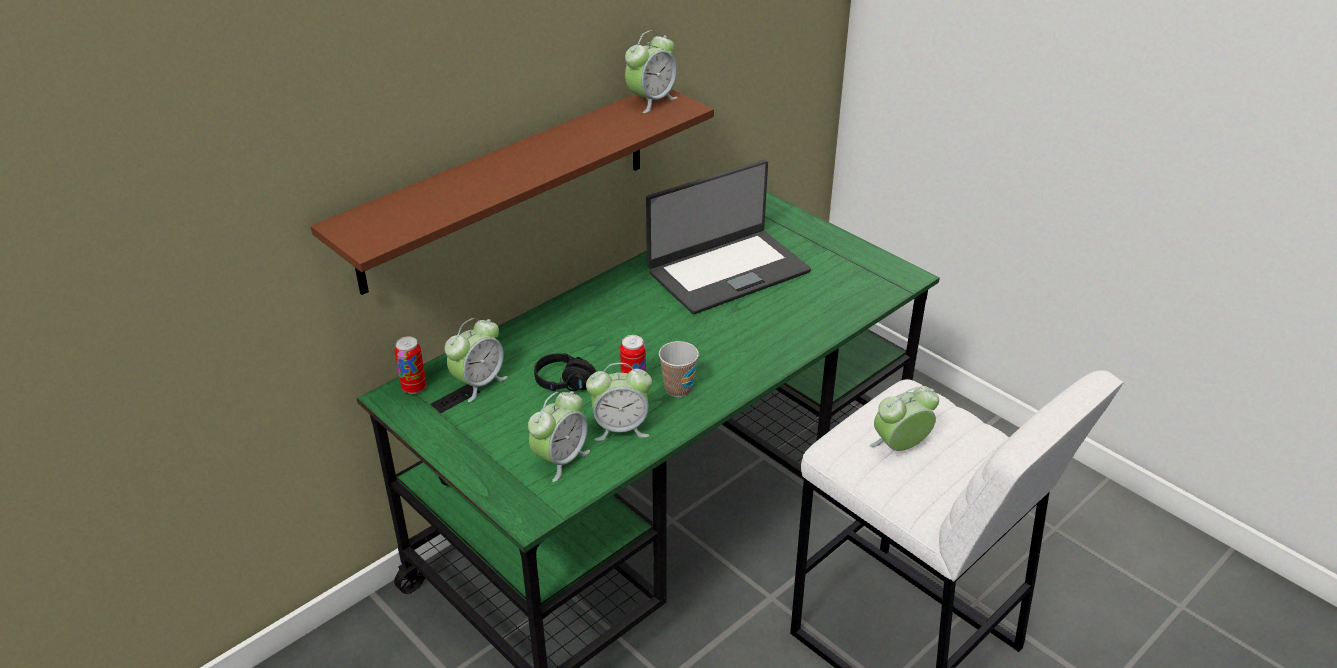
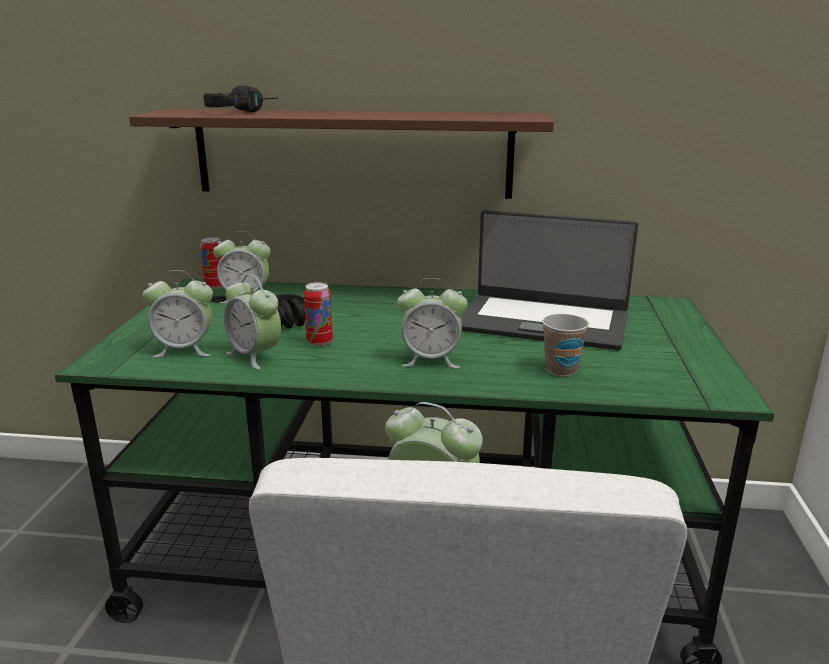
camera: 50 degrees right, 15 degrees down
alarm clock [625,30,678,113] -> alarm clock moved to [397,278,468,368]
cup [659,341,699,397] -> cup moved to [542,314,589,377]
none -> black headphones [203,85,278,112]

